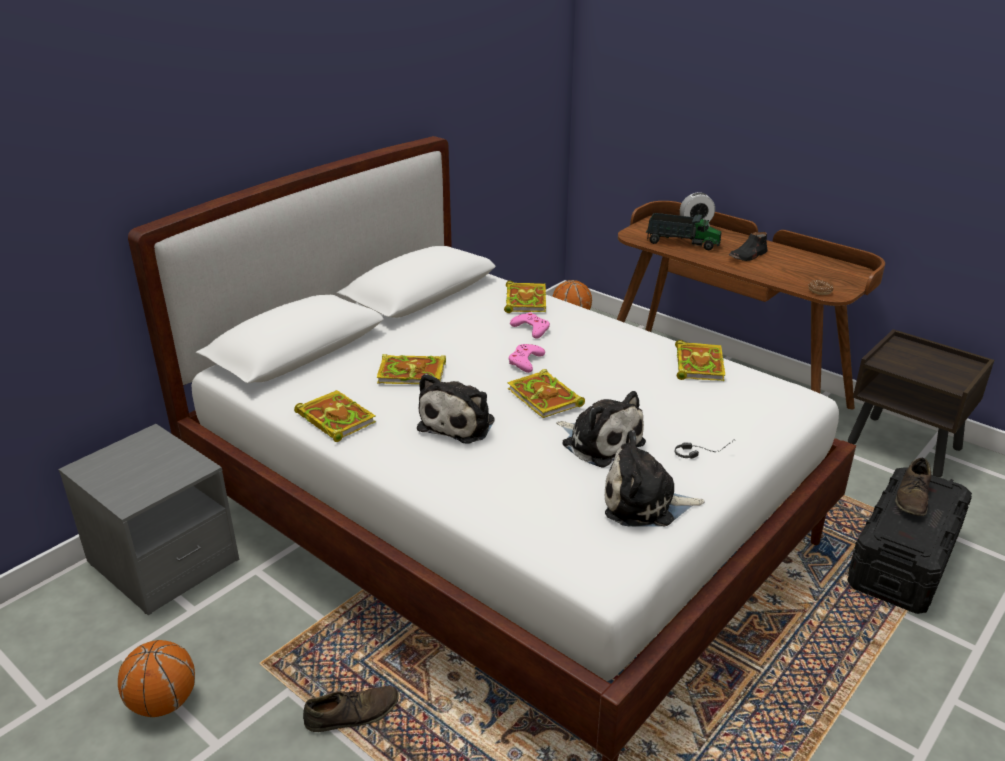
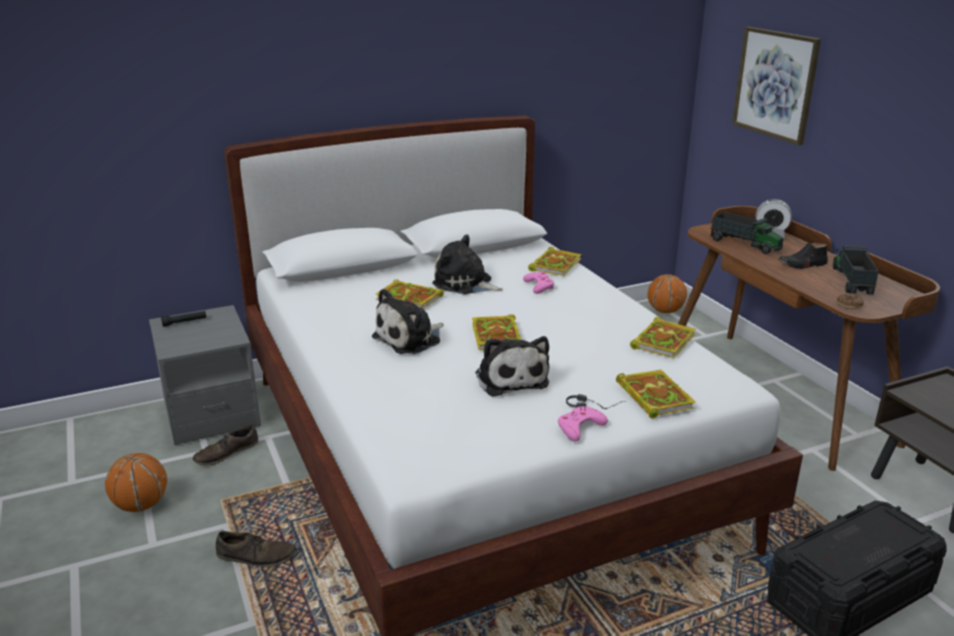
camera: 25 degrees right, 5 degrees down
book [294,390,376,442] -> book moved to [616,370,695,418]
pink game controller [509,344,545,373] -> pink game controller moved to [558,406,608,442]
plush toy [605,430,705,527] -> plush toy moved to [432,235,503,294]
brown shoe [895,458,931,516] -> brown shoe moved to [192,424,258,466]
none -> black flashlight [161,311,206,327]
none -> picture [732,27,821,145]
none -> toy truck [833,245,878,295]

